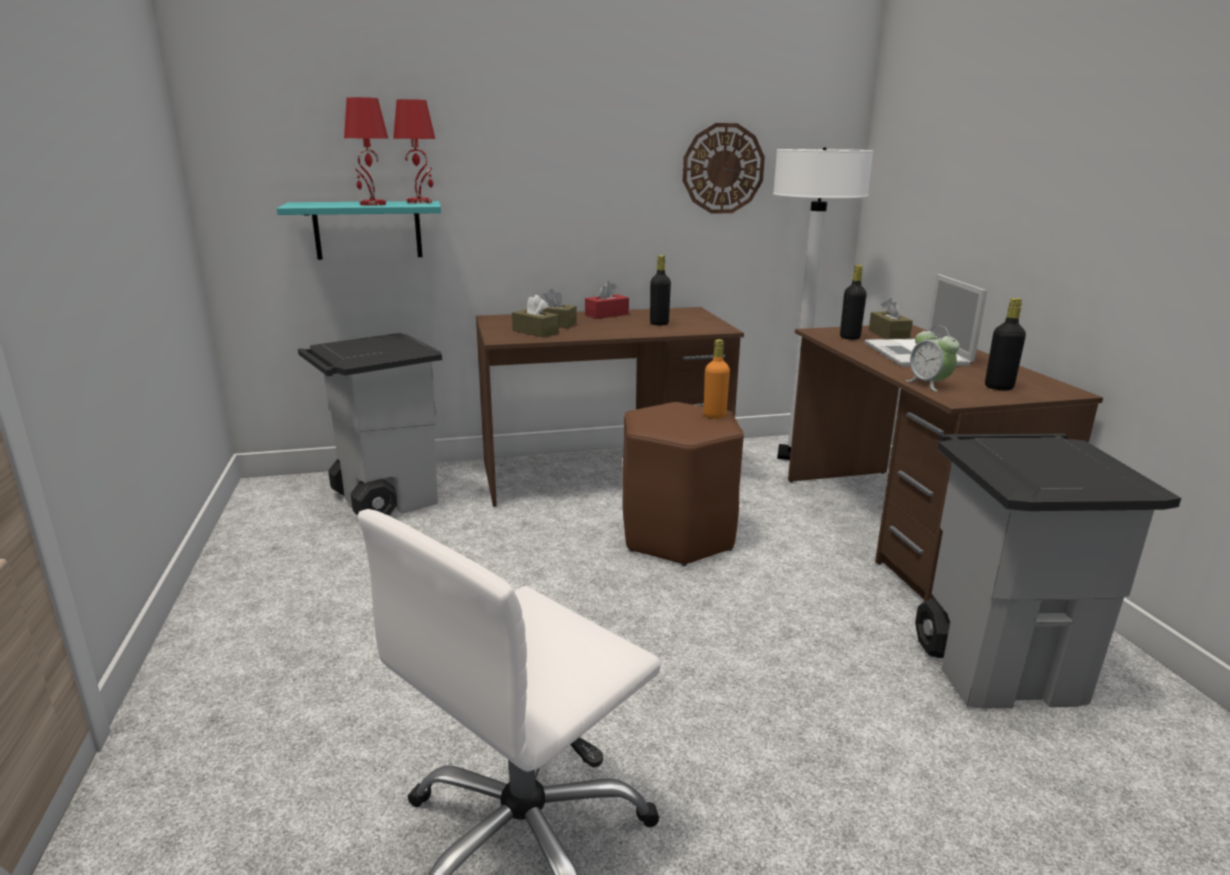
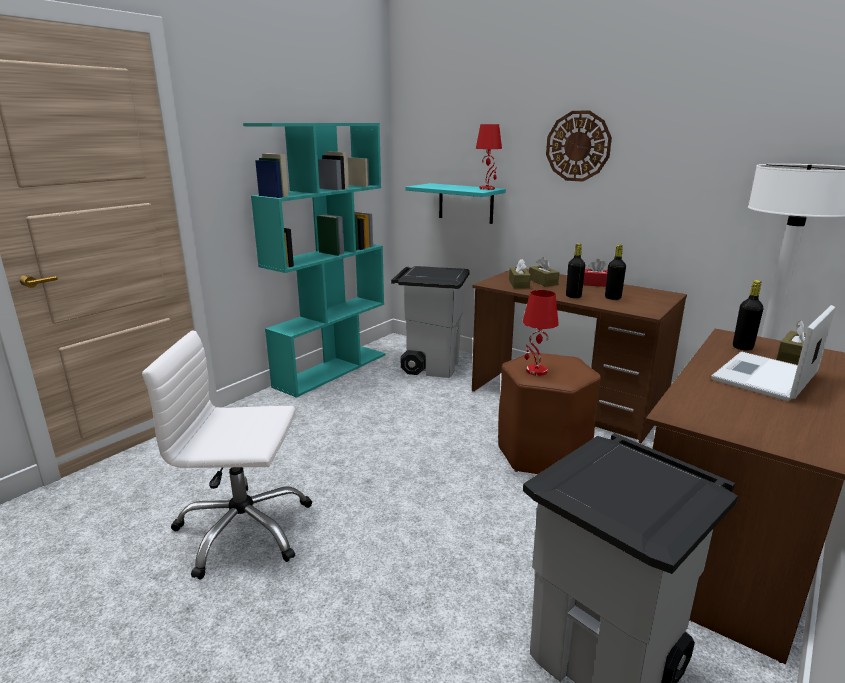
camera: 50 degrees right, 0 degrees up
red table lamp [344,97,388,206] -> red table lamp moved to [523,290,559,376]
wall clock [683,123,765,214] -> wall clock moved to [546,111,612,182]
orange bottle [703,339,730,419] -> none
alarm clock [906,325,959,391] -> none
black bottle [985,298,1026,391] -> black bottle moved to [566,243,585,298]
none -> turquoise bookcase [243,123,386,398]

